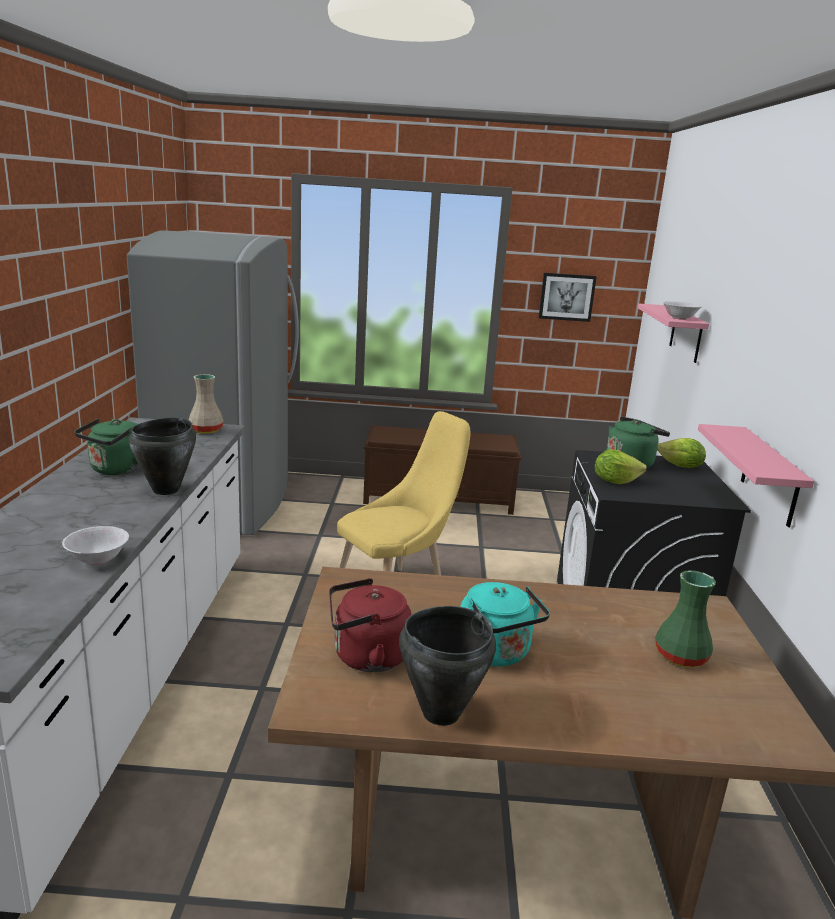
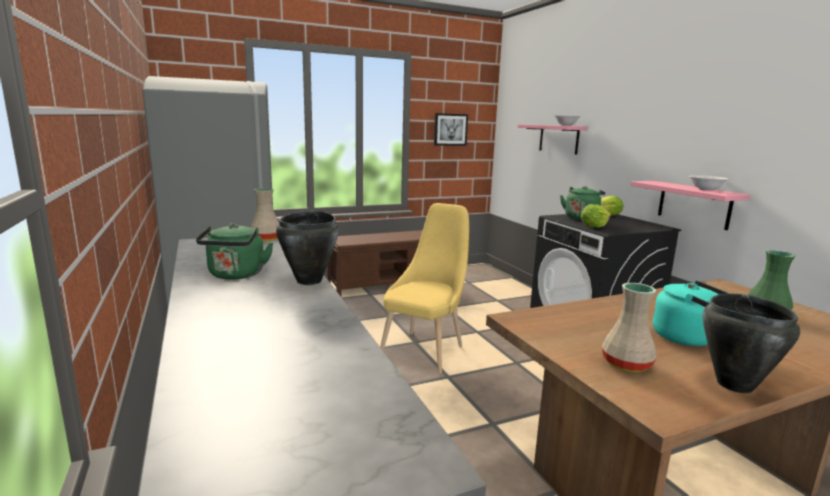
camera: 25 degrees left, 5 degrees down
white bowl [62,526,129,565] -> white bowl moved to [689,175,728,191]
red kettle [329,578,412,672] -> beige vase [602,283,657,372]

